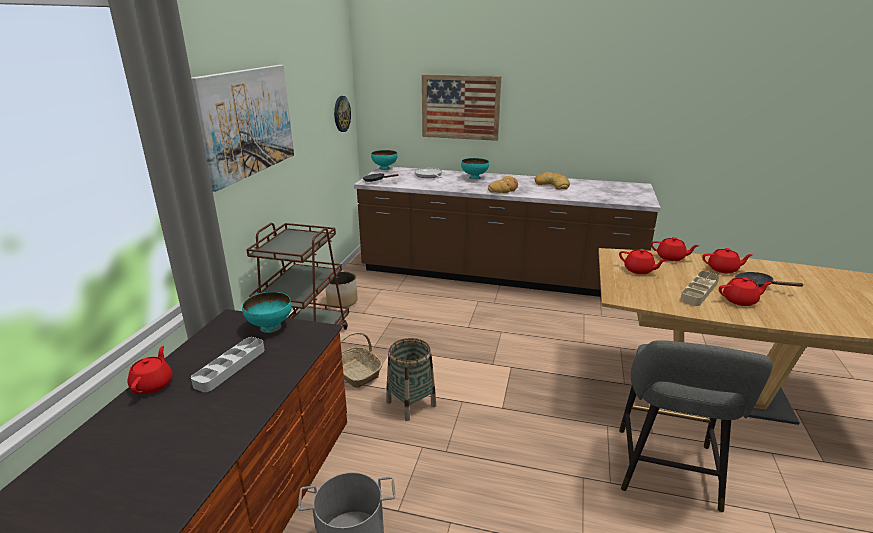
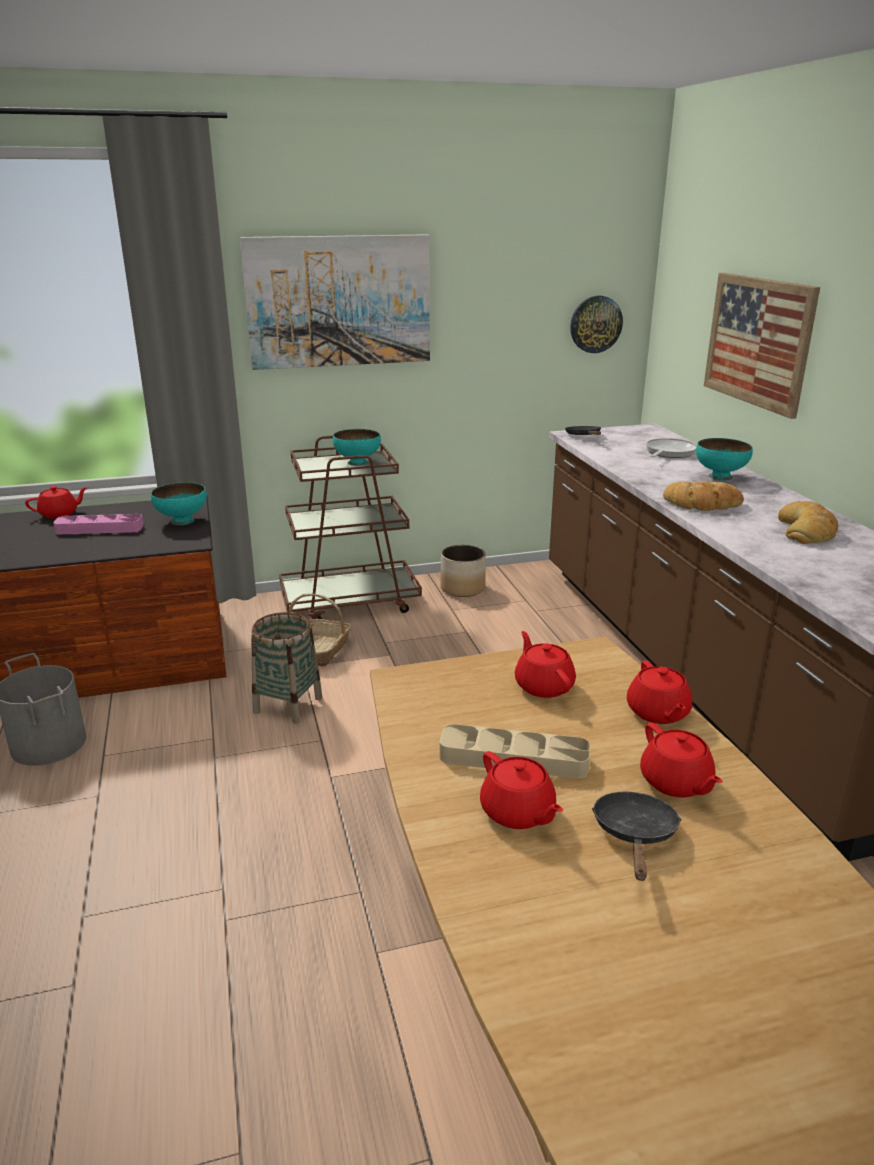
camera: 60 degrees right, 0 degrees up
grey tray [191,337,265,392] -> pink tray [53,514,144,534]
turquoise bowl [371,150,398,170] -> turquoise bowl moved to [333,429,381,466]
red teapot [619,249,667,274] -> red teapot turned 150 degrees clockwise [515,631,576,698]
grey stool [619,340,773,512] -> none

